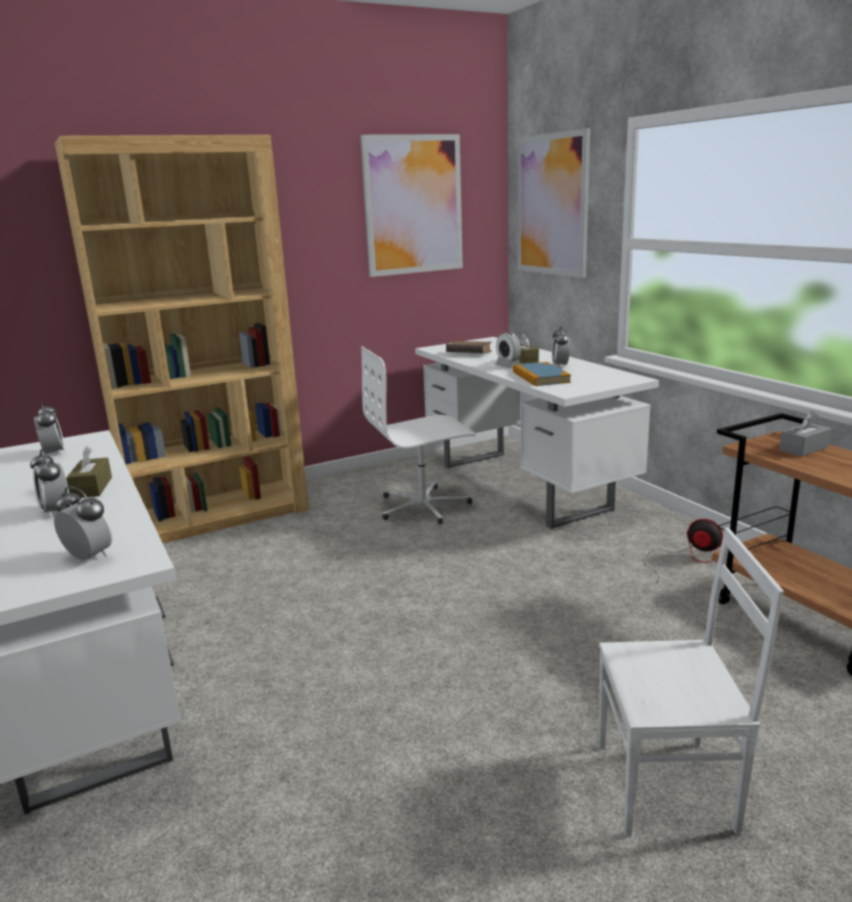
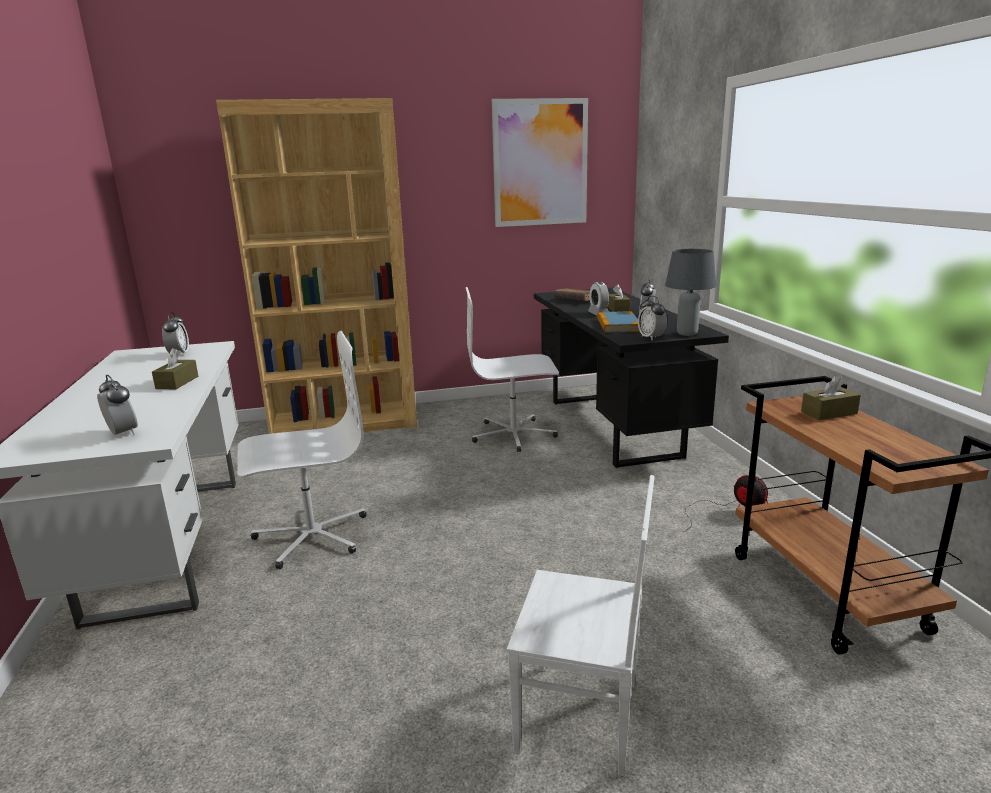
camera: 15 degrees right, 0 degrees up
alarm clock [30,449,68,519] -> alarm clock moved to [638,296,667,341]
white desk [415,337,659,529] -> black desk [534,288,729,468]
picture [518,128,590,278] -> none
grey tissue box [779,411,831,457] -> brown tissue box [801,375,861,420]
none -> white office chair [237,331,367,569]
none -> grey table lamp [665,249,716,336]

